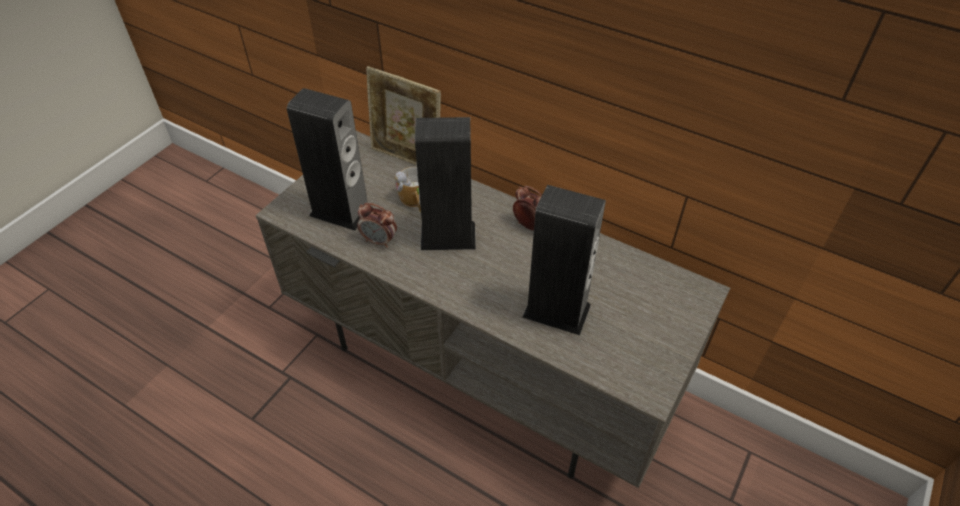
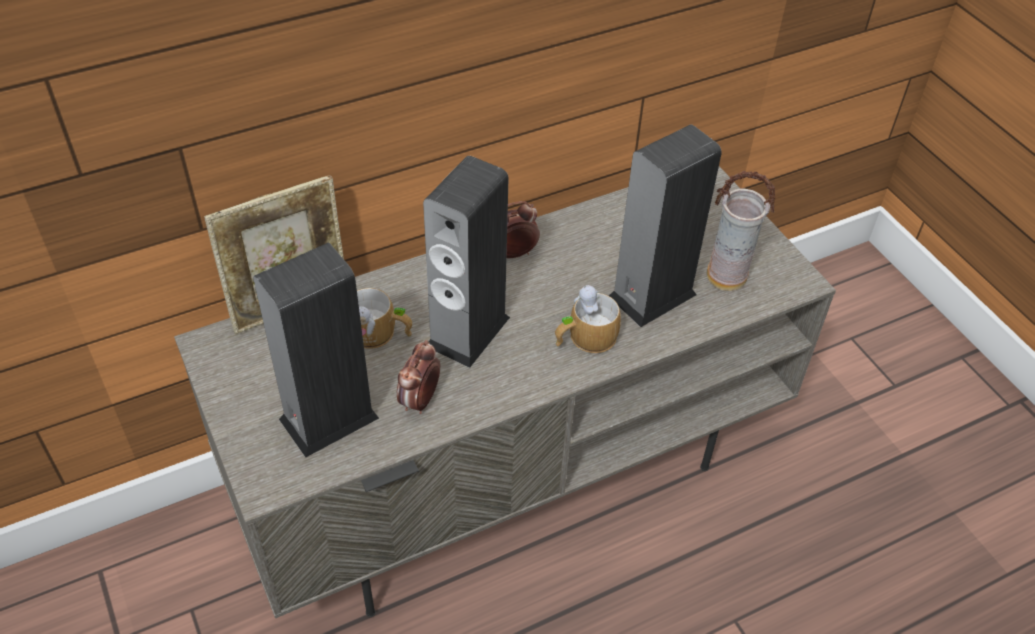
camera: 60 degrees left, 0 degrees up
alarm clock [357,203,397,248] -> alarm clock turned 150 degrees clockwise [397,340,440,414]
none -> mug [555,285,621,353]
none -> vase [706,171,775,291]

